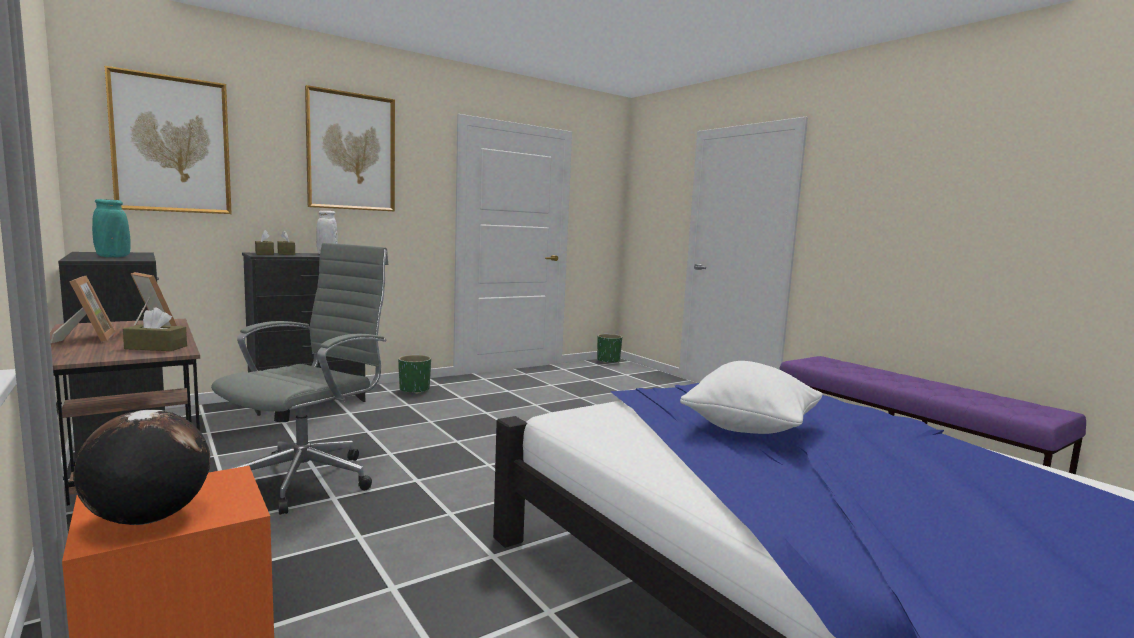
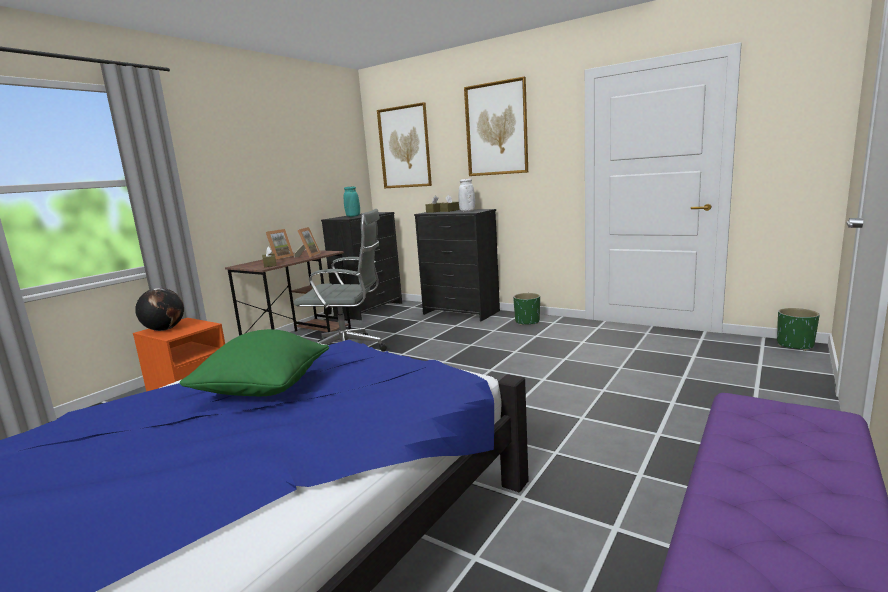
camera: 70 degrees right, 5 degrees up
white pillow [680,361,823,434] -> green pillow [180,329,329,396]

